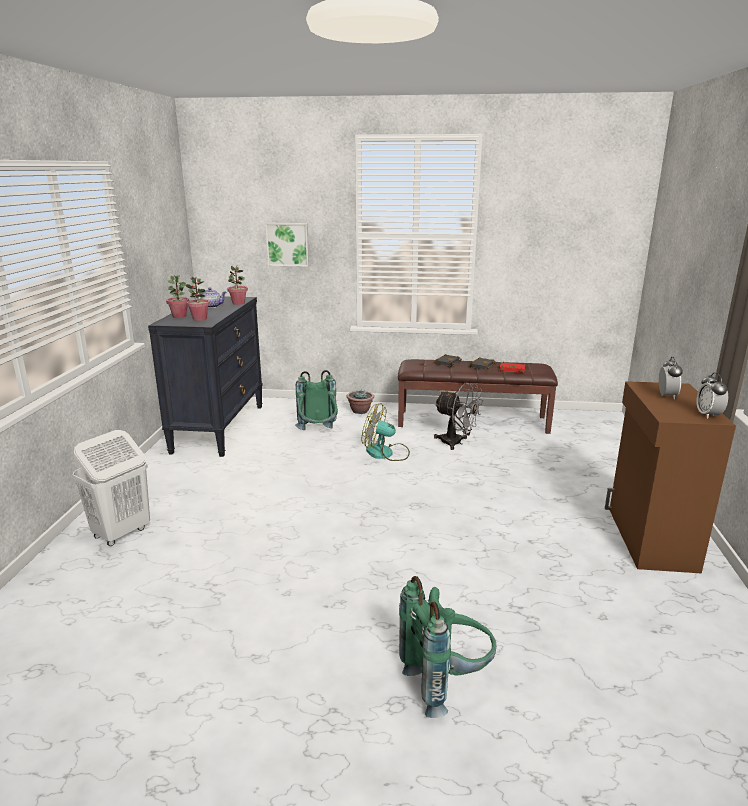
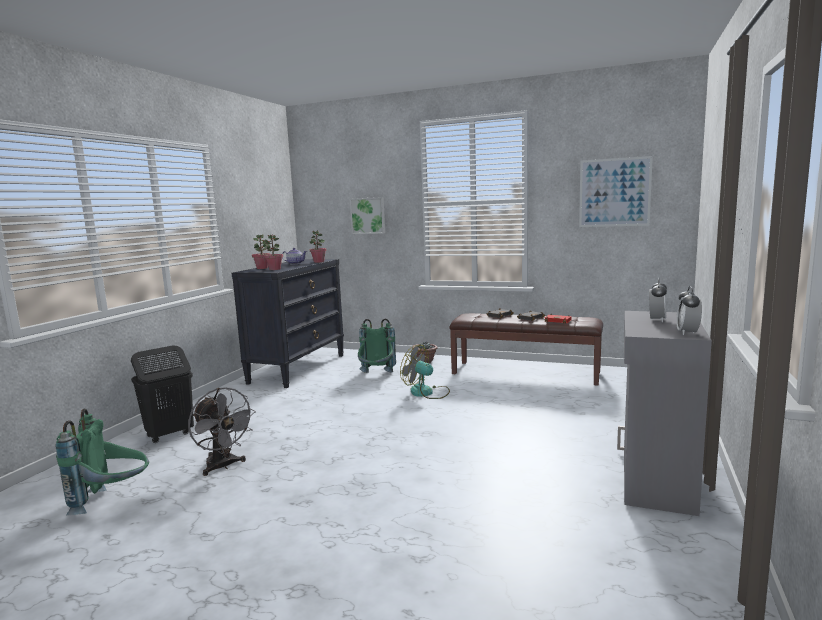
camera: 15 degrees right, 10 degrees down
white laundry basket [73,430,150,546] -> black laundry basket [131,345,194,443]
green backpack [399,576,496,718] -> green backpack moved to [56,409,149,515]
grey fan [434,383,483,450] -> grey fan moved to [188,388,256,476]
brown cabinet [605,381,736,574] -> grey cabinet [617,311,712,516]
none -> picture [579,156,653,227]

